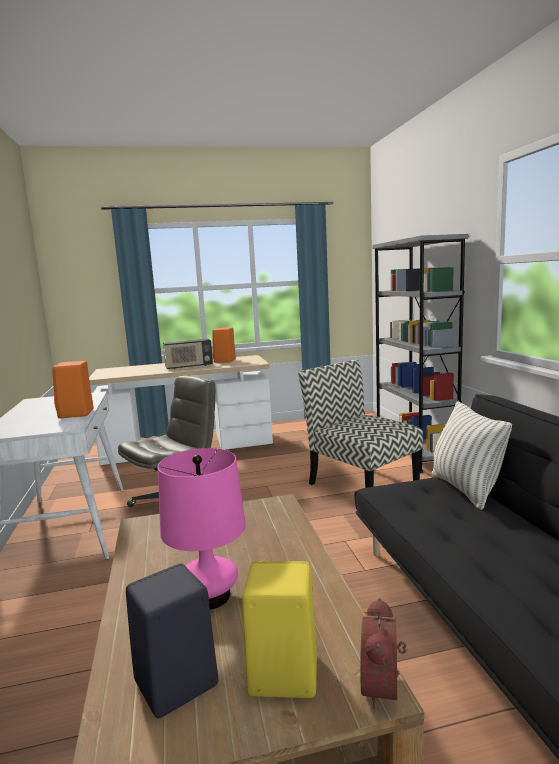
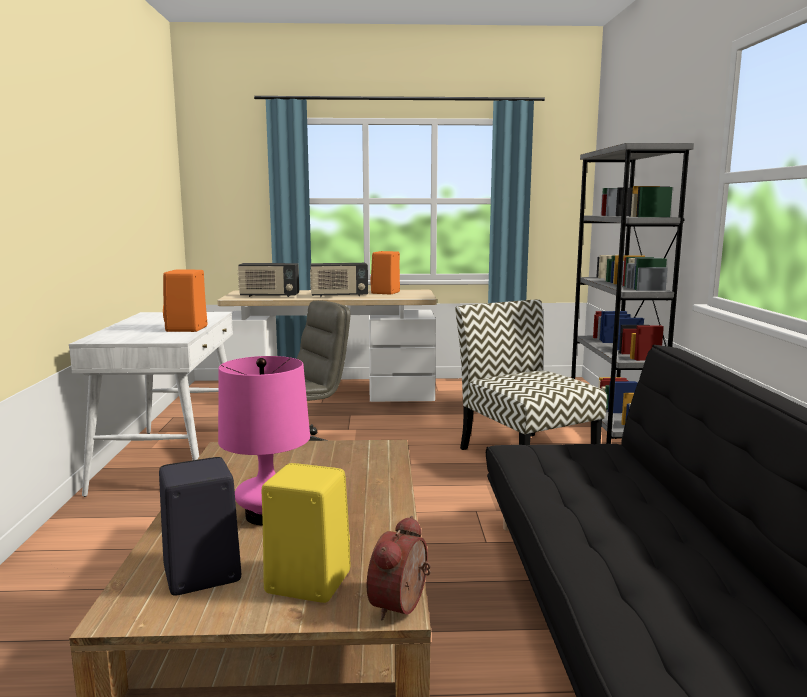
camera: 10 degrees right, 0 degrees up
pillow [432,401,512,510] -> none
none -> radio [238,263,299,297]

